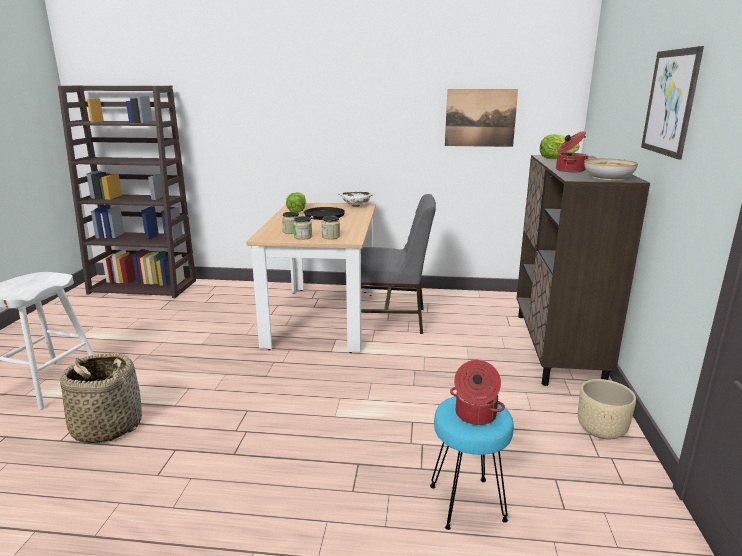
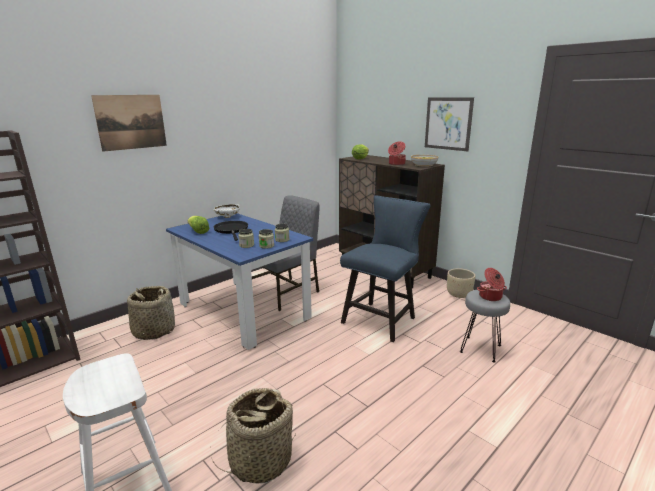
camera: 50 degrees left, 0 degrees up
beige dining table [246,203,376,353] -> blue dining table [166,213,313,350]
turquoise stool [430,396,514,530] -> grey stool [460,290,510,362]
picture [445,89,518,147] -> picture moved to [91,95,167,152]
none -> basket [127,286,175,340]
none -> blue chair [340,195,431,342]

